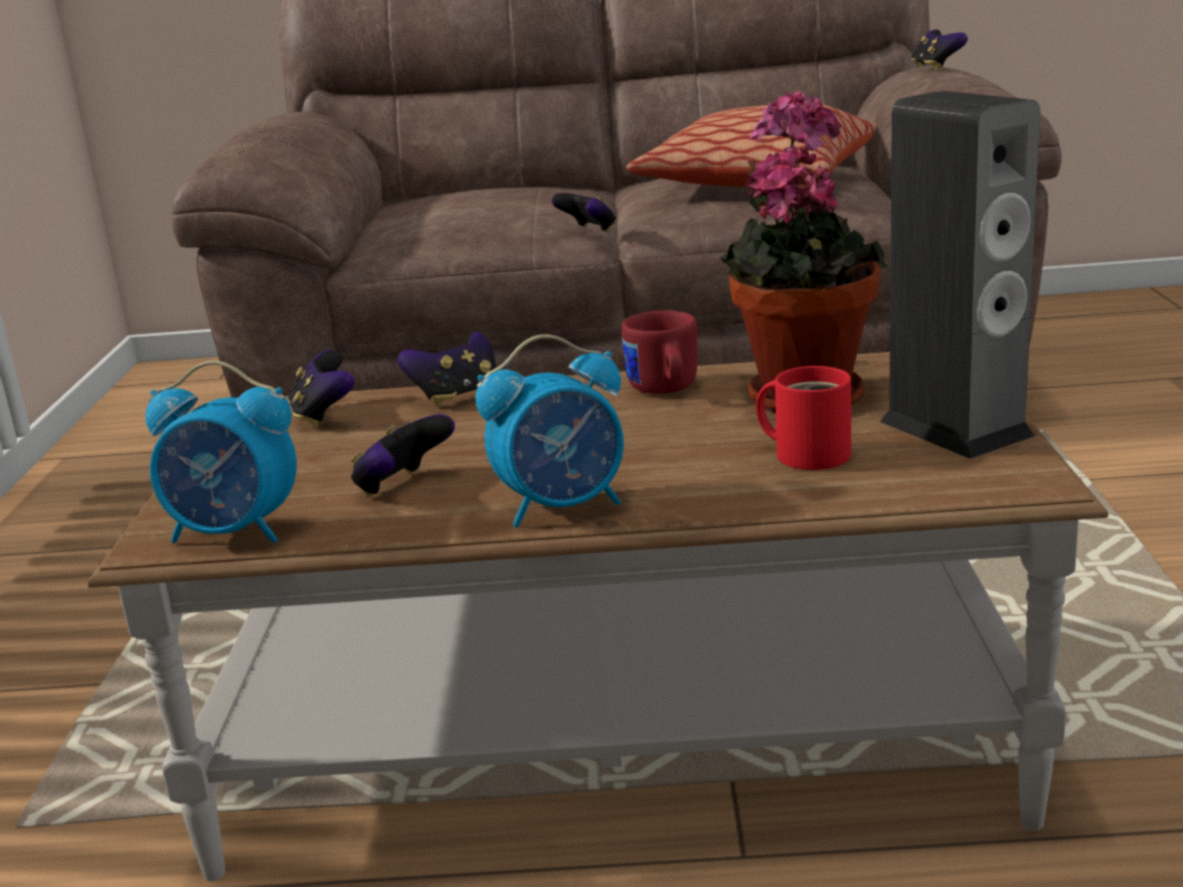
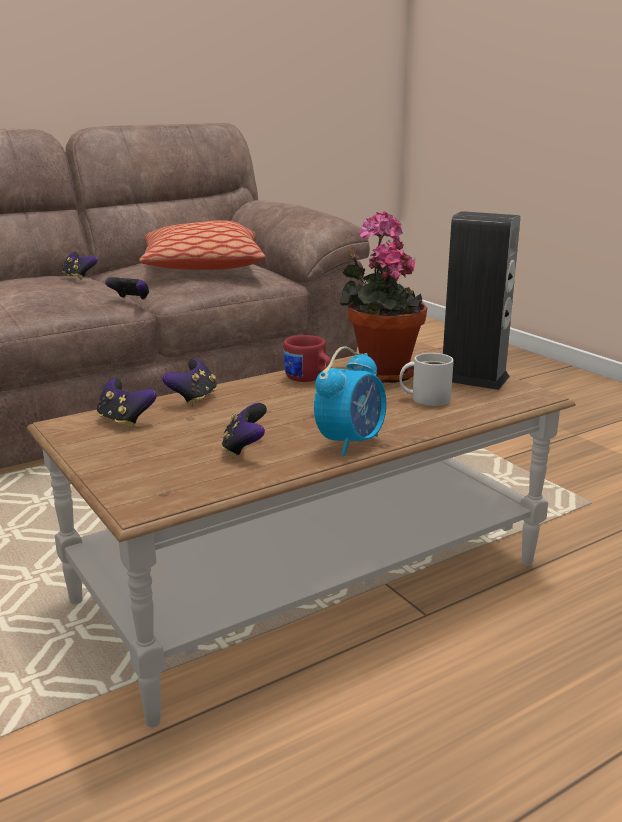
camera: 35 degrees left, 0 degrees up
alarm clock [146,361,297,543] -> none
red mug [756,366,851,470] -> white mug [399,353,454,406]
game controller [912,30,968,70] -> game controller moved to [62,252,98,280]

